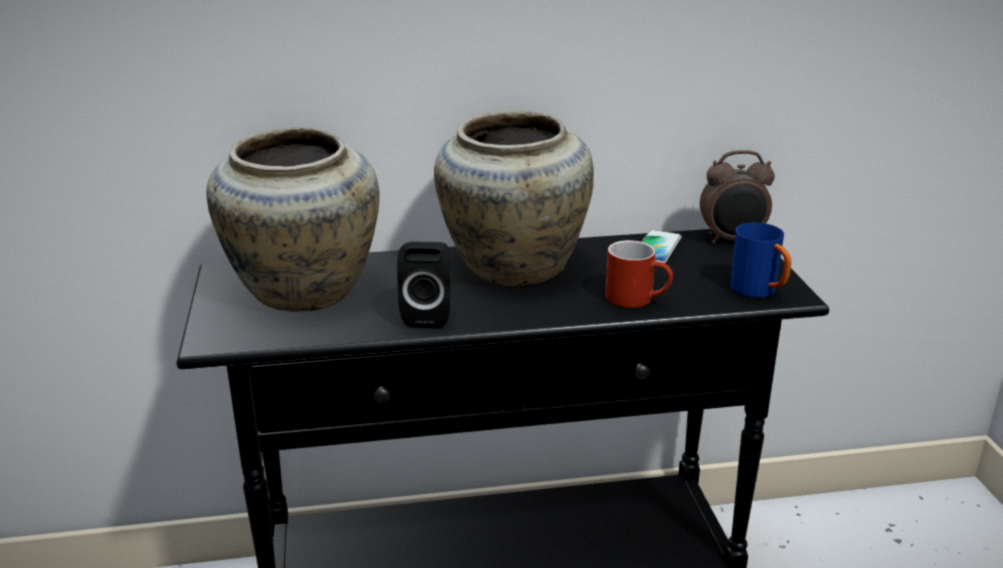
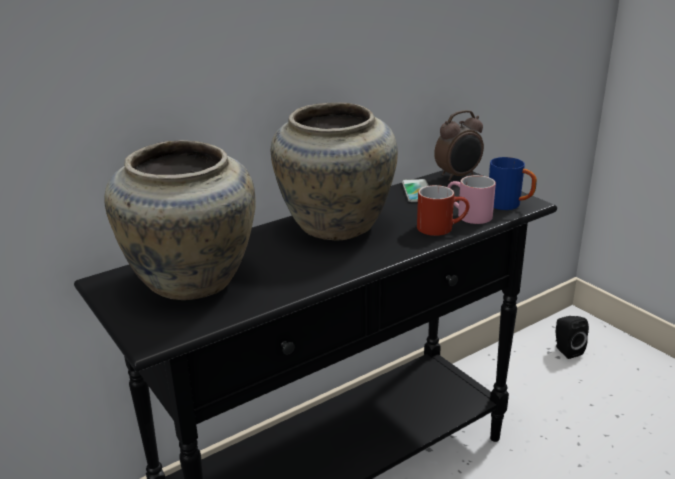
camera: 25 degrees left, 0 degrees up
black speaker [397,241,451,328] -> black speaker moved to [555,316,589,359]
none -> pink mug [447,175,496,224]

